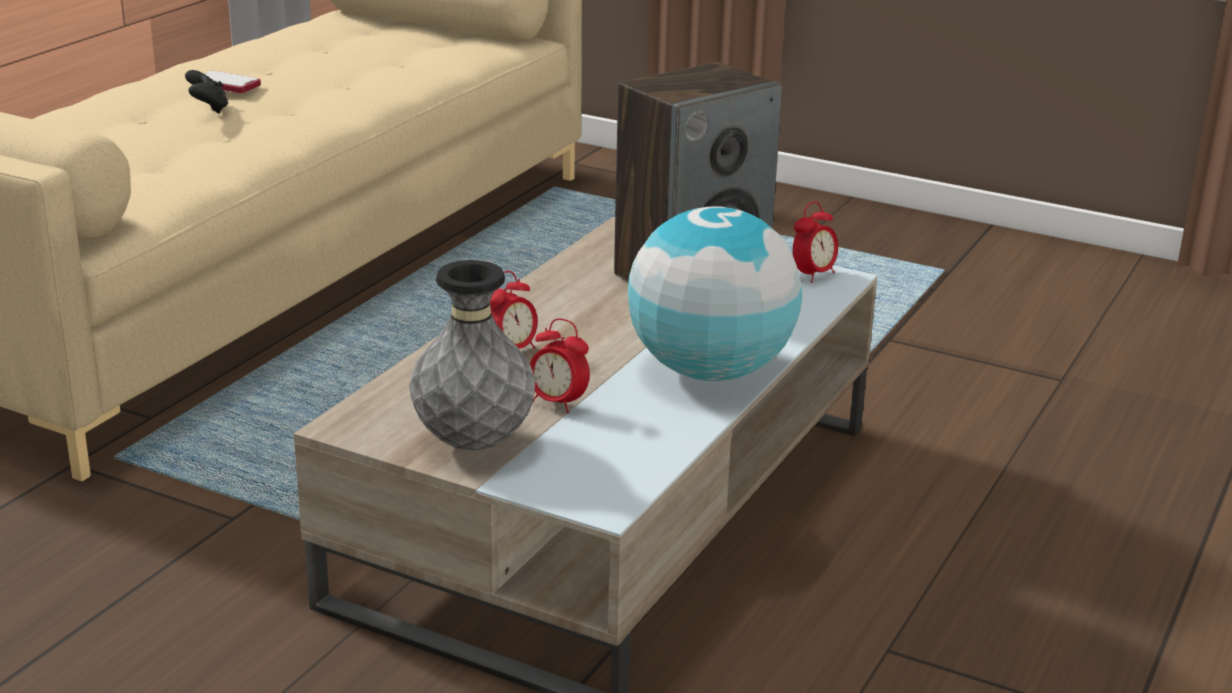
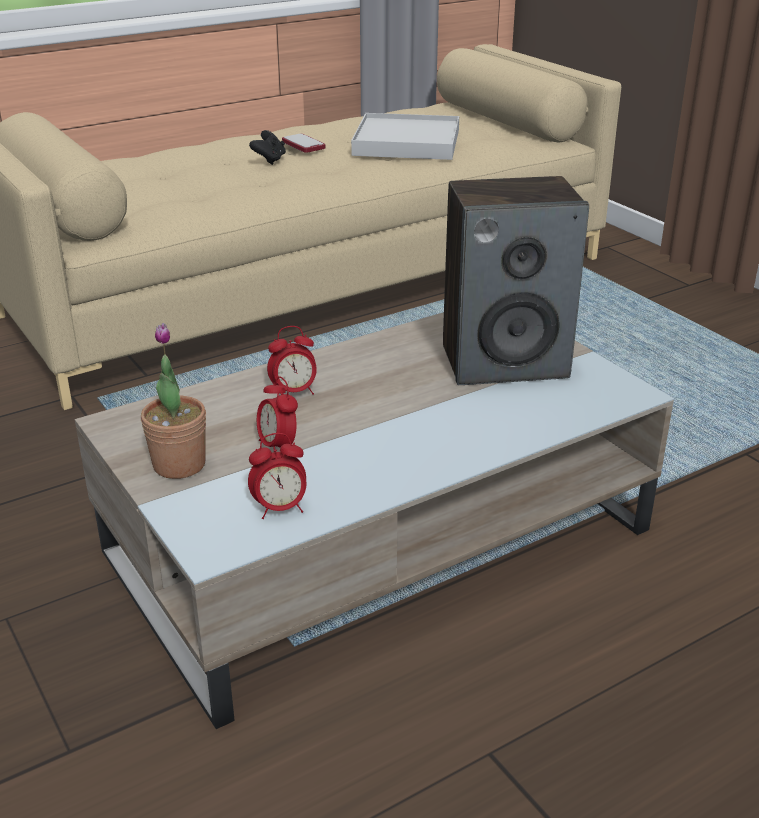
camera: 30 degrees right, 5 degrees up
grey vase [409,260,535,450] -> potted plant [141,323,206,479]
globe [628,207,802,381] -> none
alarm clock [793,202,838,283] -> alarm clock moved to [248,433,306,519]
none -> white tray [351,113,459,160]

